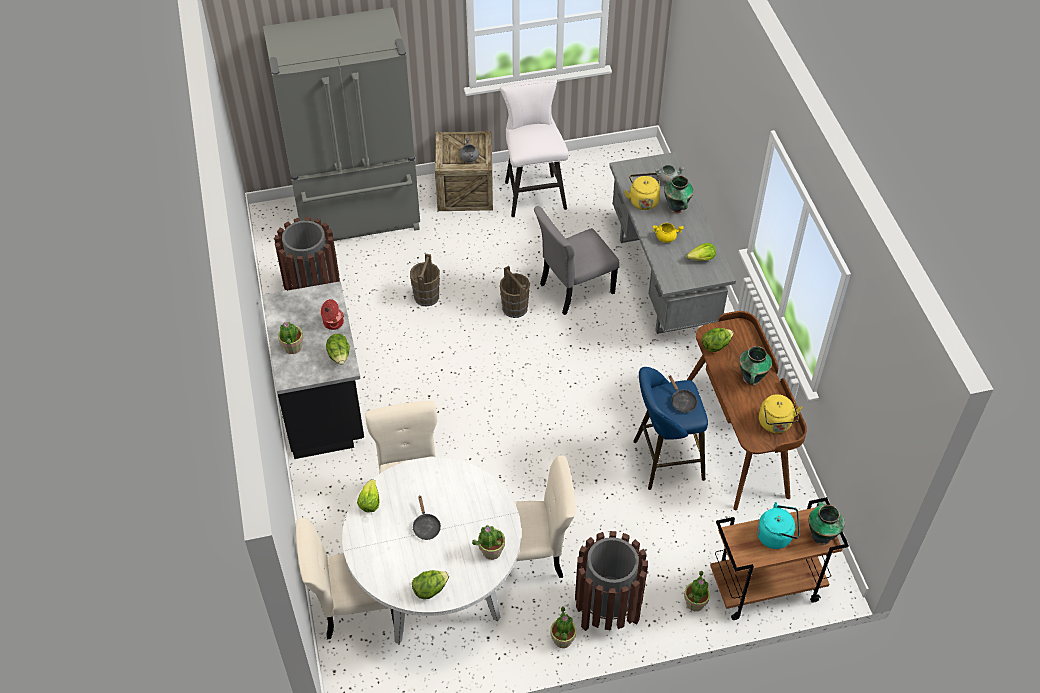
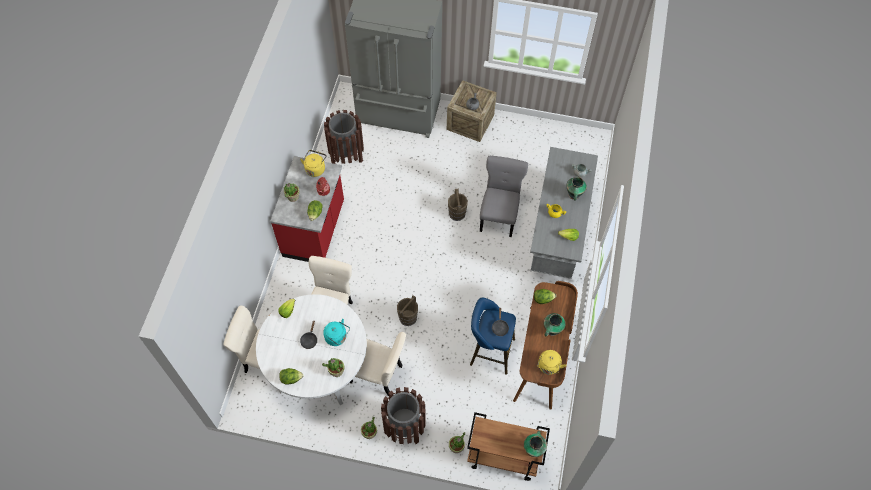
camera: 25 degrees right, 10 degrees up
black counter [262,281,364,459] -> red counter [270,156,344,262]
brown bucket [410,254,440,307] -> brown bucket moved to [397,295,418,326]
white stool [500,79,569,217] -> none
grey chair [534,206,620,315] -> grey chair turned 105 degrees clockwise [480,156,528,237]
yellow kettle [624,173,660,210] -> yellow kettle moved to [300,150,327,177]
turquoise kettle [757,502,800,549] -> turquoise kettle moved to [323,319,350,346]

